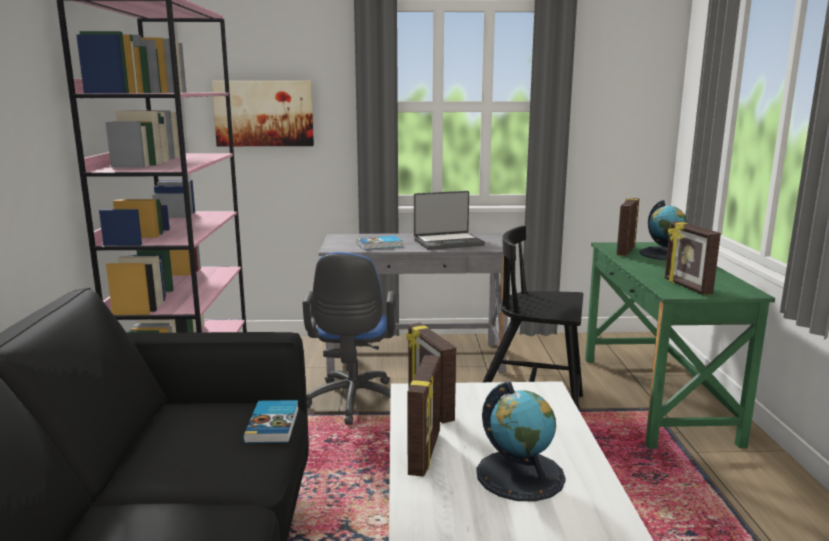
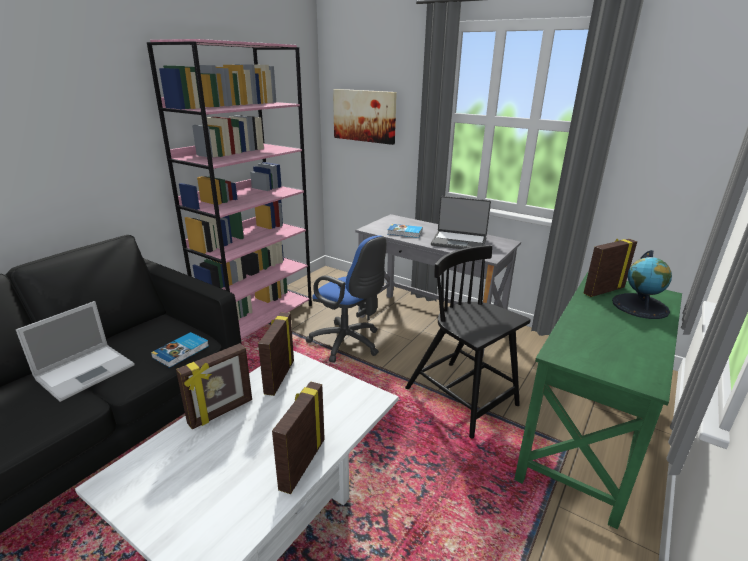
camera: 35 degrees right, 10 degrees up
blue office chair [303,252,396,425] -> blue office chair turned 90 degrees counterclockwise [306,235,386,363]
globe [476,381,566,501] -> none
picture frame [665,221,721,295] -> picture frame moved to [272,381,325,494]
none -> laptop [16,301,135,402]

